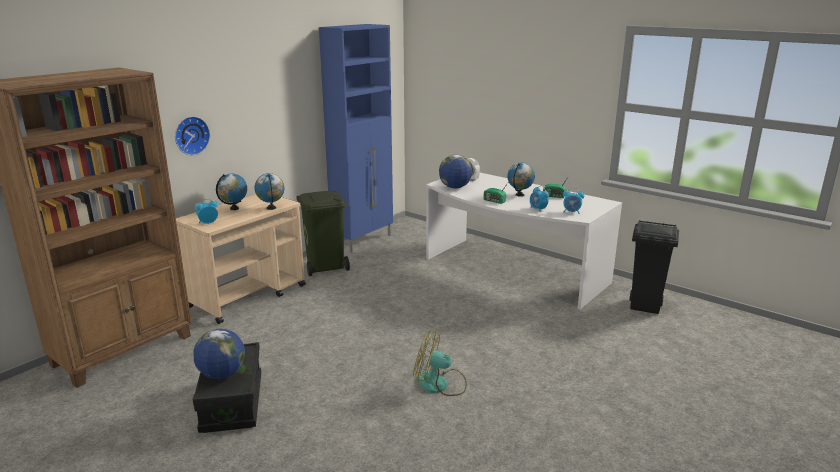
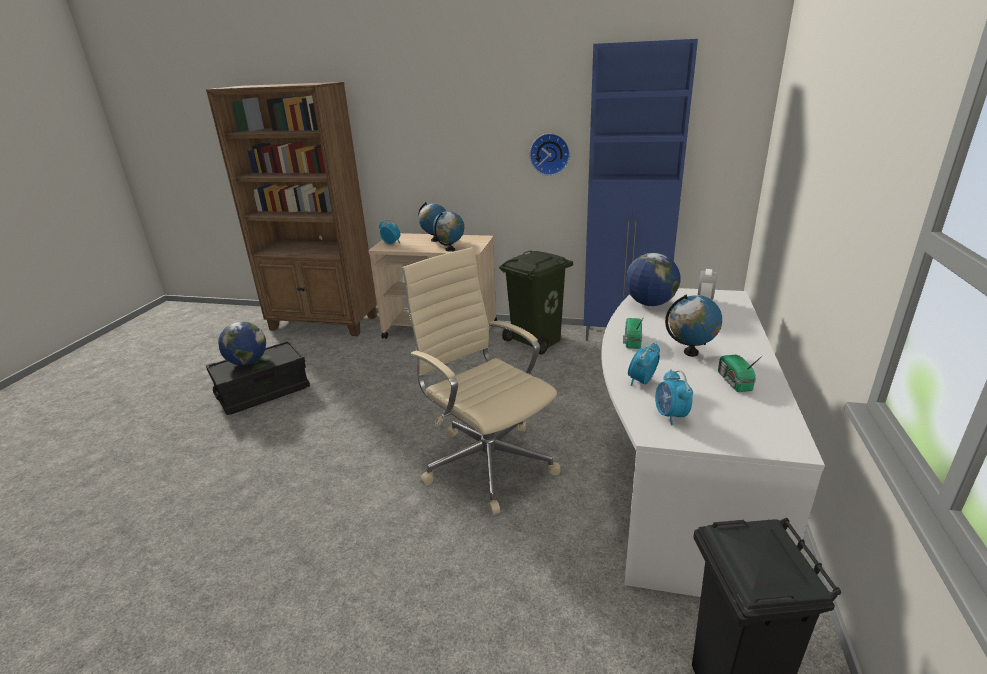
camera: 65 degrees right, 5 degrees up
wall clock [175,116,210,155] -> wall clock moved to [529,133,570,176]
fan [413,330,467,396] -> none
none -> beige office chair [402,247,561,515]

